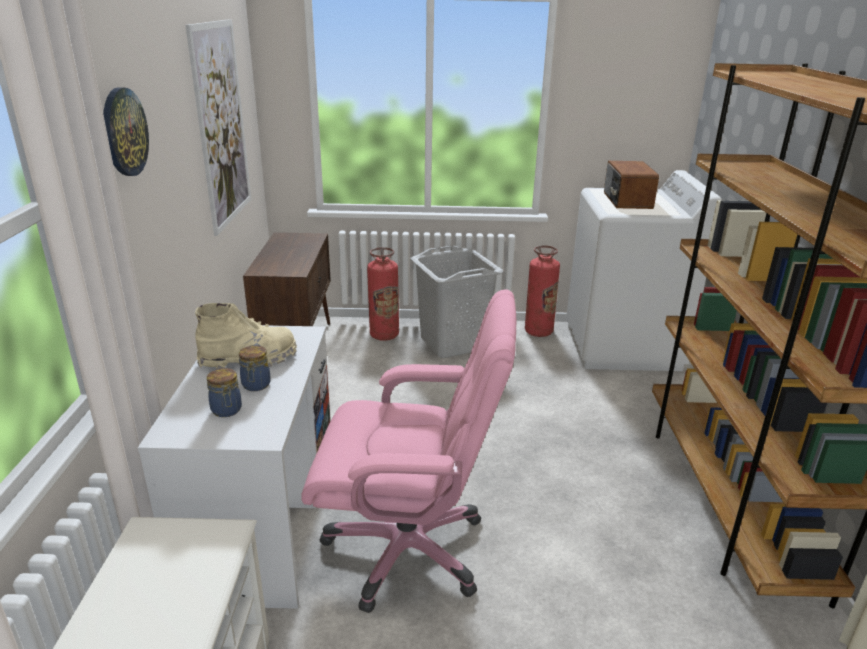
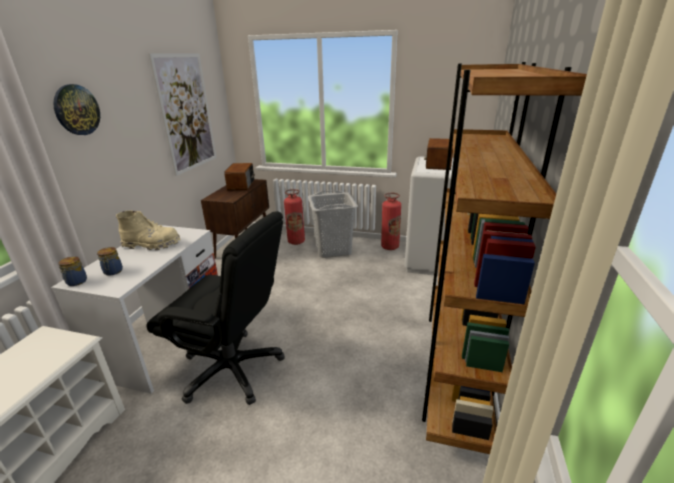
camera: 15 degrees right, 0 degrees up
jar [239,345,271,391] -> jar moved to [58,256,87,286]
pink office chair [301,289,516,613] -> black office chair [147,211,285,405]
none -> radio [224,163,255,190]

